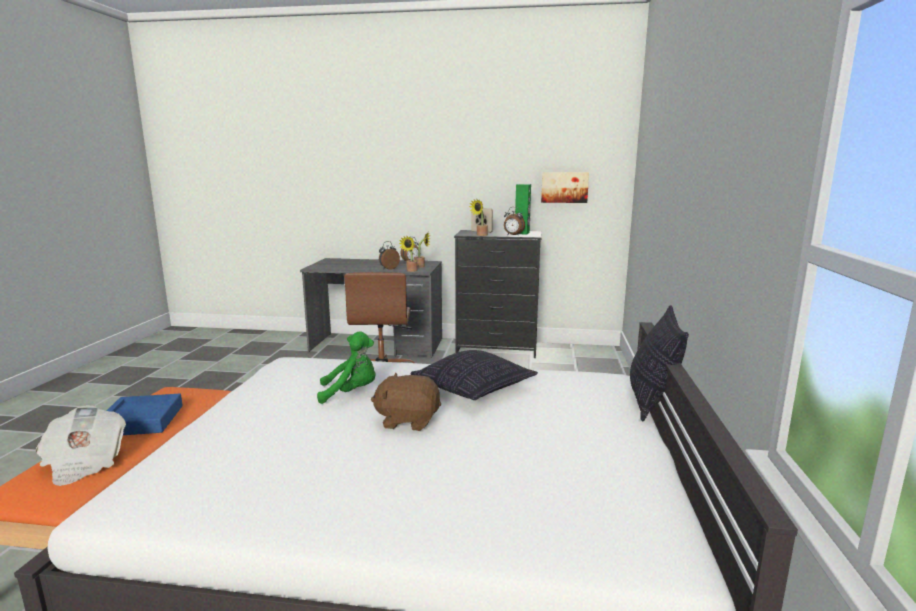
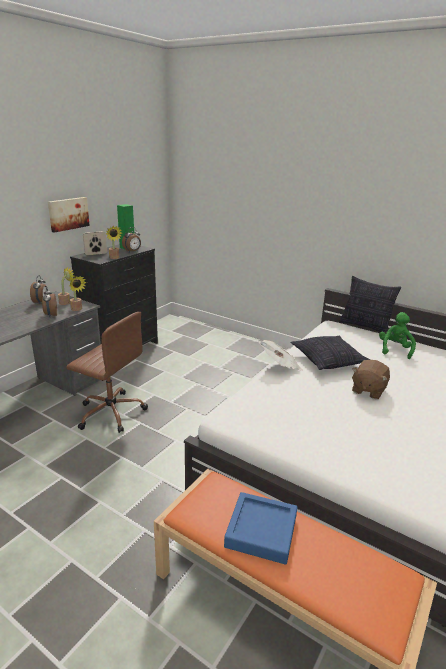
camera: 65 degrees left, 10 degrees up
newspaper [36,405,126,486] -> newspaper moved to [259,340,302,371]
green plush toy [317,331,376,404] -> green plush toy moved to [379,312,416,359]
picture [541,172,589,203] -> picture moved to [48,197,90,233]

